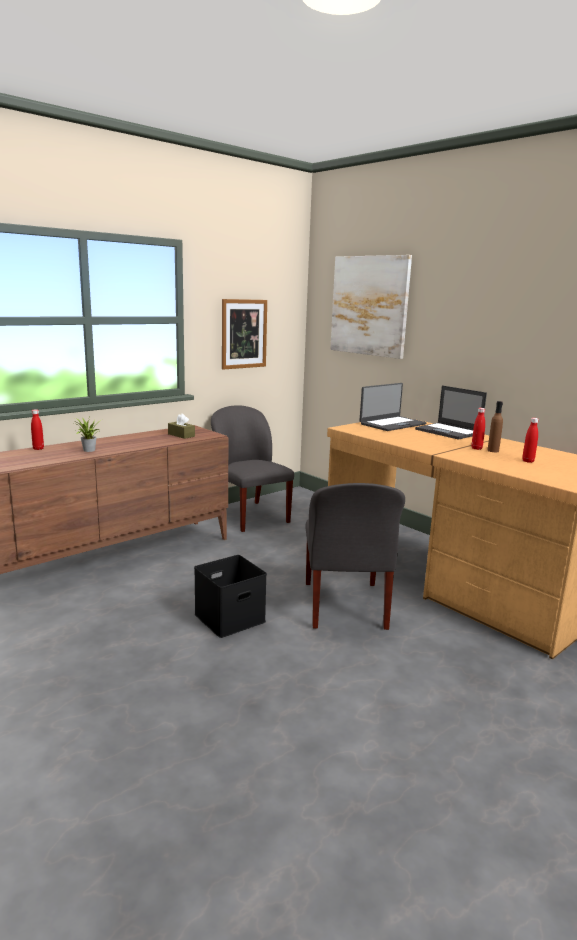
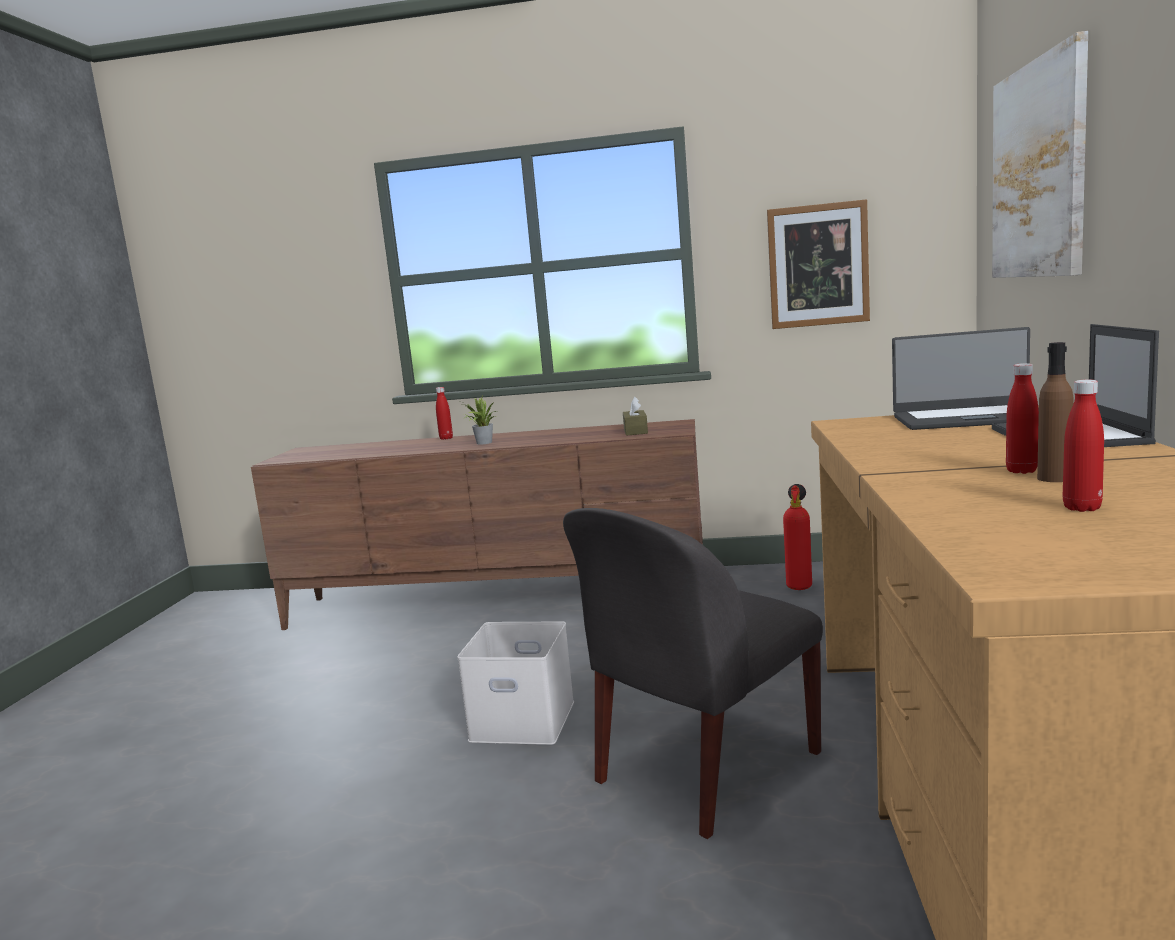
camera: 50 degrees right, 5 degrees down
black storage box [194,555,267,638] -> white storage box [457,621,574,745]
grey chair [211,405,294,532] -> fire extinguisher [783,484,812,590]

